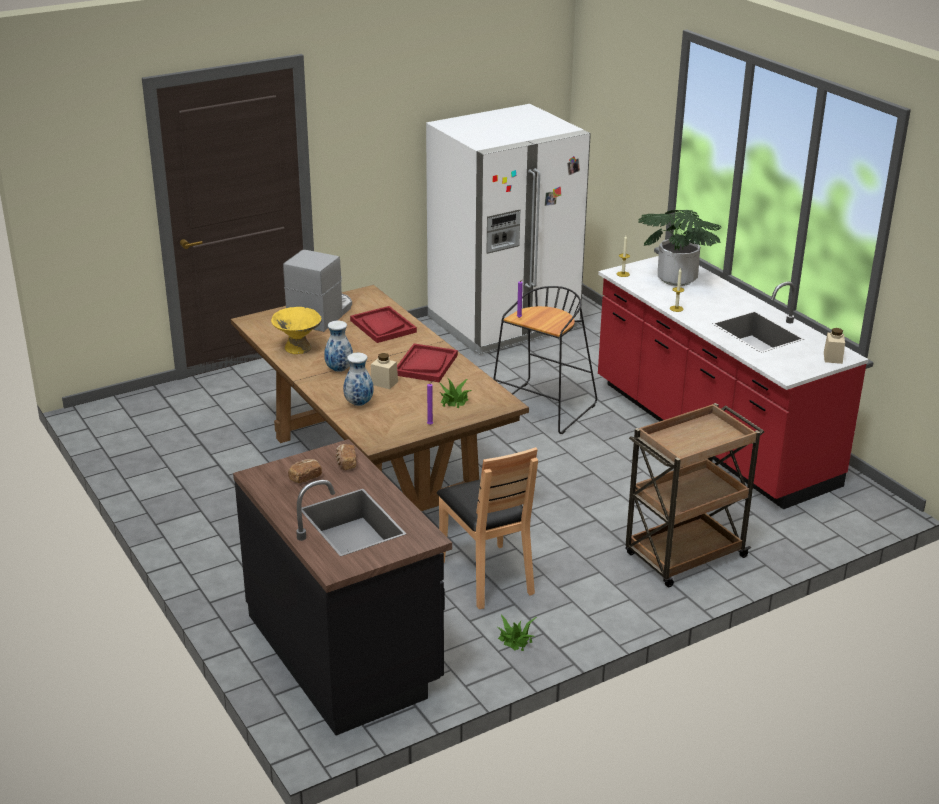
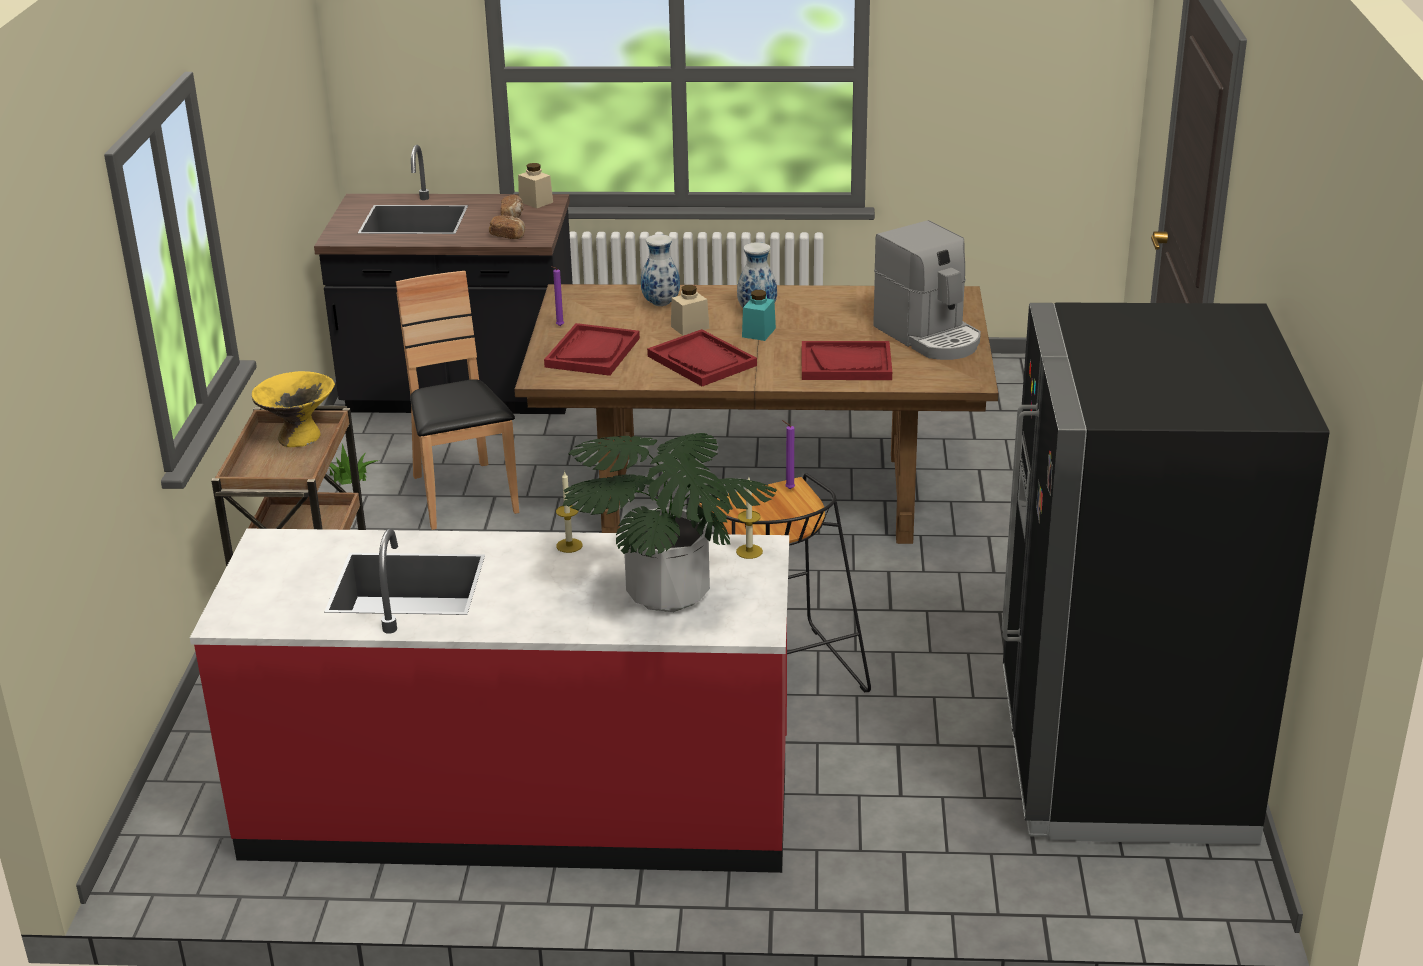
camera: 125 degrees right, 0 degrees up
yellow bowl [271,307,322,354] -> yellow bowl moved to [252,371,335,447]
white fridge [426,104,591,355] -> black fridge [1002,302,1330,845]
brown chair [437,447,538,609] -> brown chair turned 60 degrees clockwise [396,271,519,530]
potted plant [439,378,471,408] -> red tray [544,323,640,376]
beige jar [824,328,845,364] -> beige jar moved to [518,163,553,208]
none -> turquoise jar [742,290,776,341]

